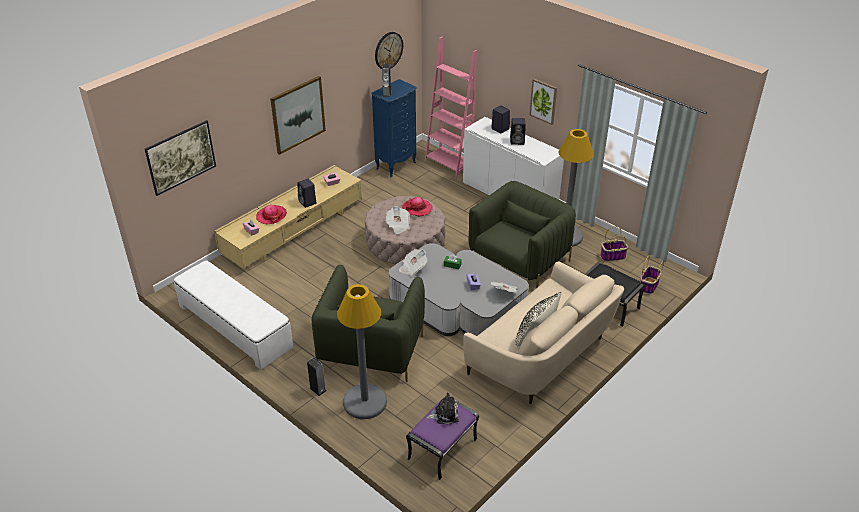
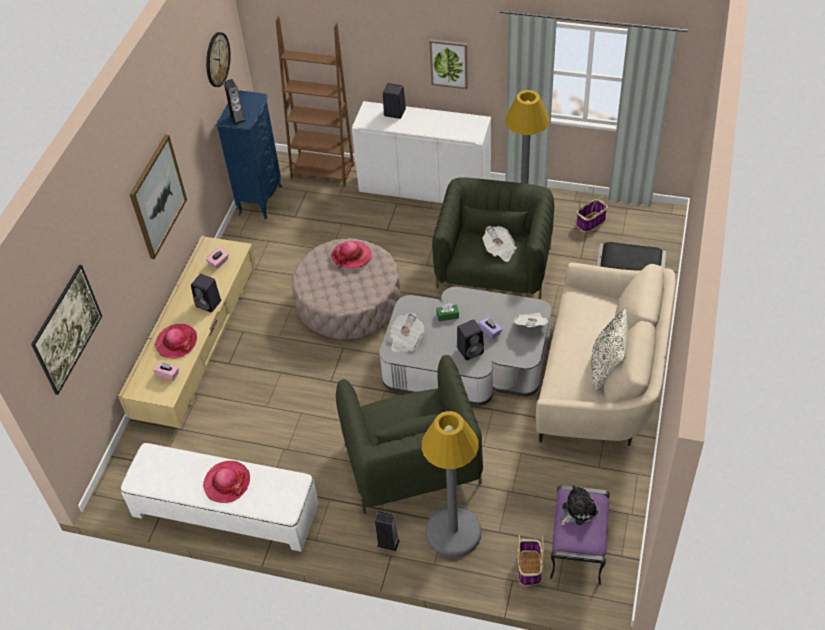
camera: 25 degrees left, 10 degrees up
newspaper [386,206,410,234] -> newspaper moved to [482,226,517,262]
pink bookcase [425,37,477,177] -> brown bookcase [276,16,354,187]
black speaker [510,118,526,145] -> black speaker moved to [457,319,484,360]
basket [641,256,664,294] -> basket moved to [517,535,544,586]
none -> hat [203,461,250,503]

